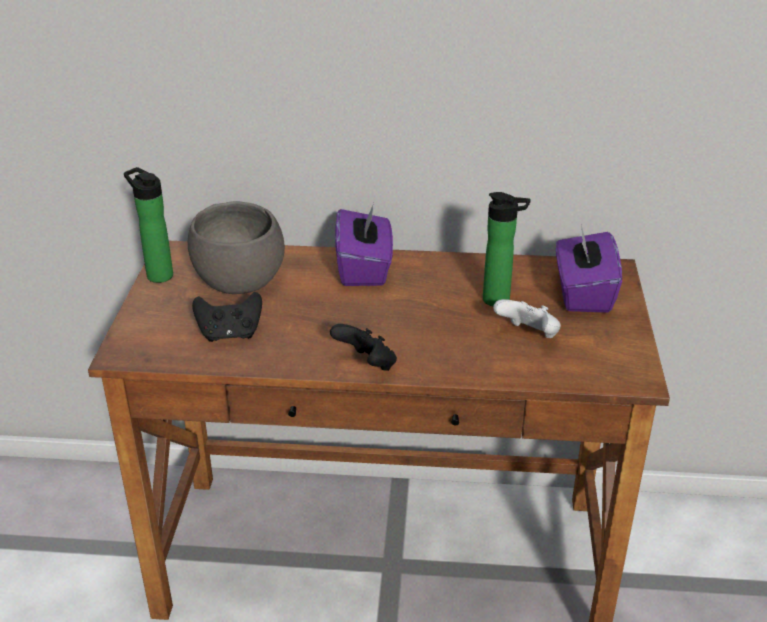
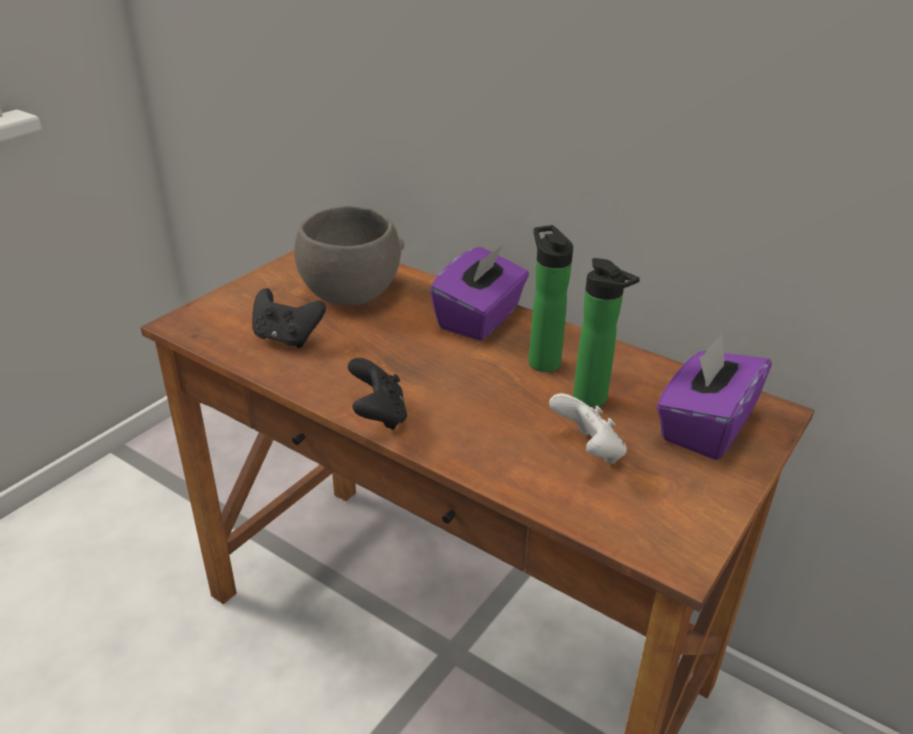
camera: 30 degrees right, 0 degrees up
bottle [124,167,173,283] -> bottle moved to [529,225,573,372]

